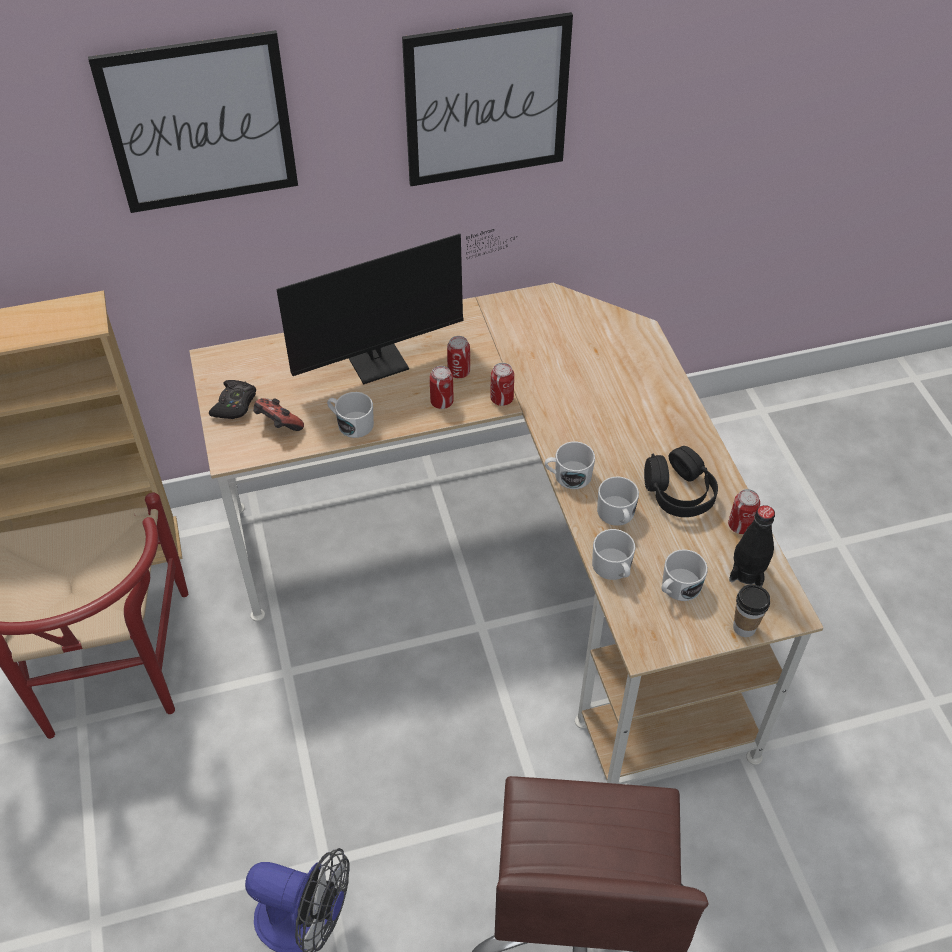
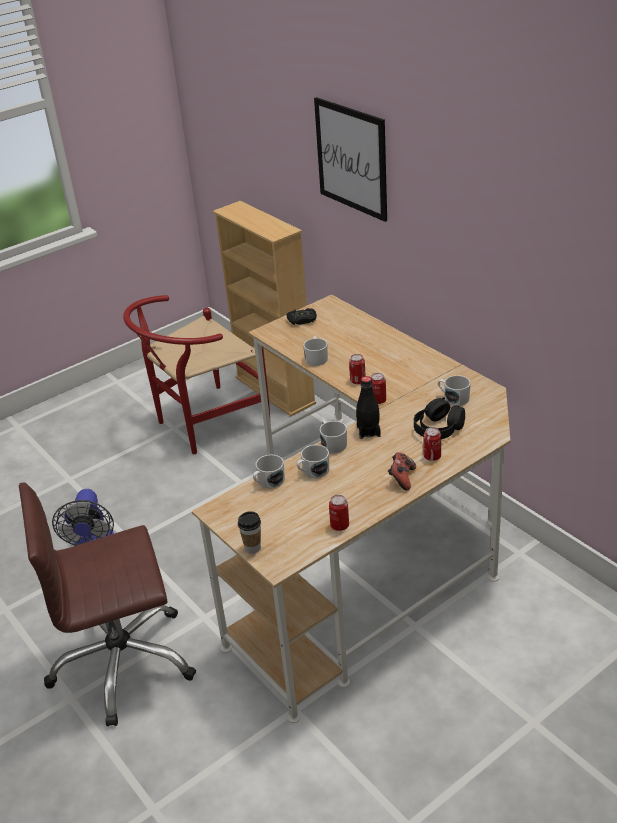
camera: 70 degrees right, 15 degrees down
game controller [253,398,304,431] -> game controller moved to [388,452,416,490]
monitor [276,229,514,385] -> none
picture [402,12,573,186] -> none
can [447,336,470,378] -> can moved to [424,427,441,461]
black headphones [644,446,718,517] -> black headphones moved to [414,397,465,439]
white mug [661,549,708,601] -> white mug moved to [438,375,471,406]
black bottle [729,505,775,587] -> black bottle moved to [356,376,381,439]

